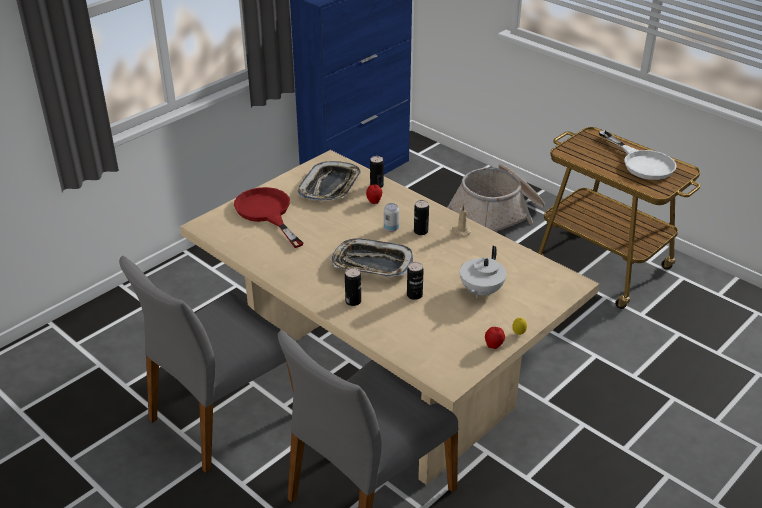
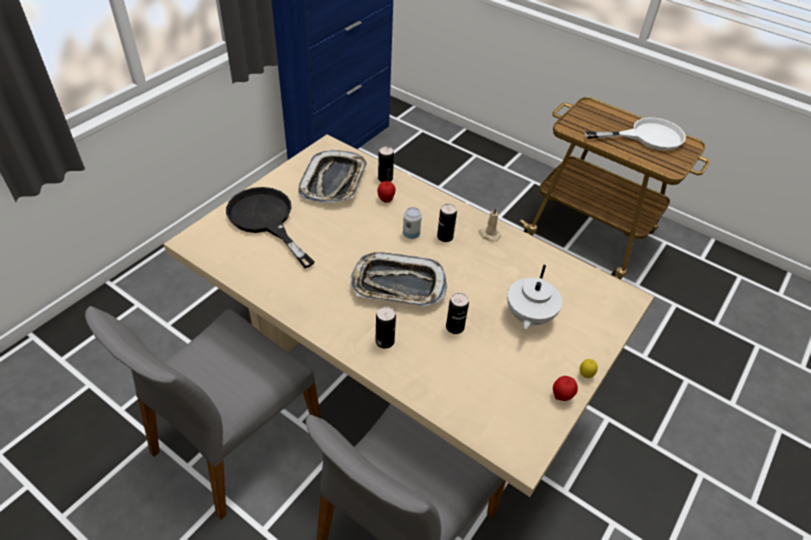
camera: 10 degrees left, 10 degrees up
red frying pan [234,187,303,248] -> black frying pan [226,187,314,268]
basket [447,164,545,232] -> none
white frying pan [599,130,677,180] -> white frying pan turned 60 degrees counterclockwise [585,118,686,151]

